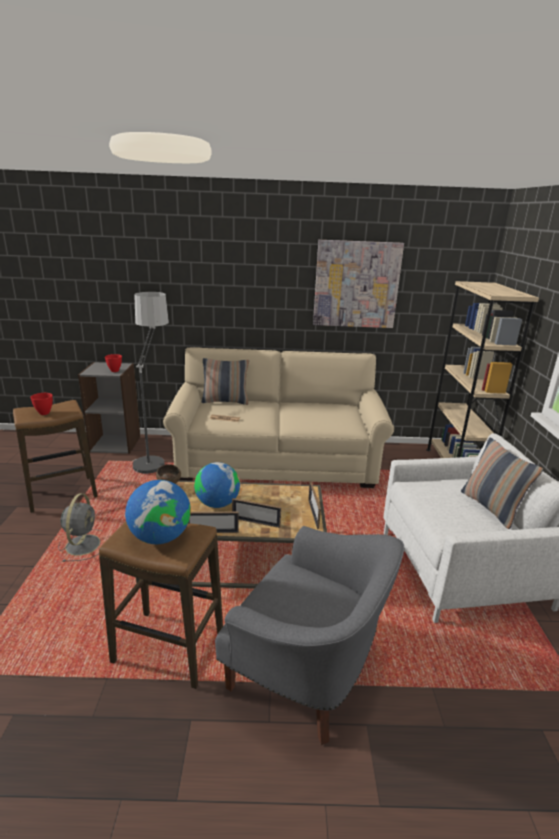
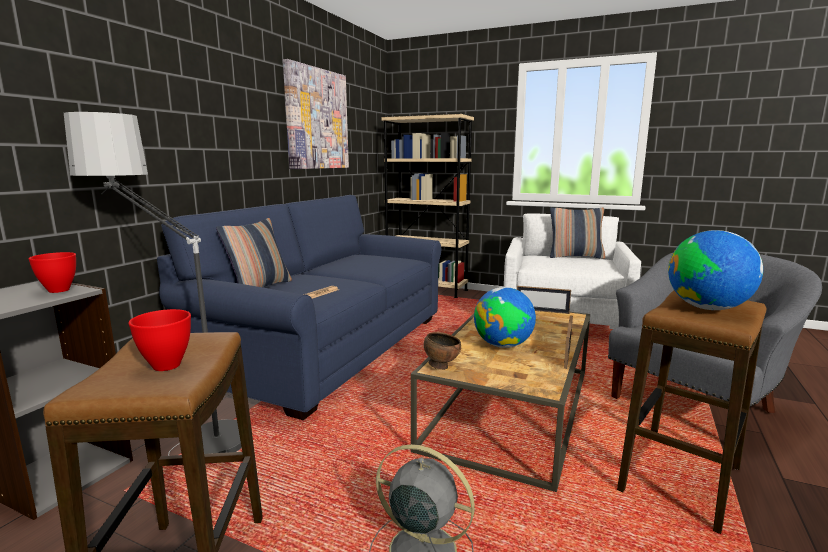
camera: 65 degrees left, 10 degrees down
beige sofa [163,347,394,488] -> blue sofa [157,195,442,420]
picture frame [232,498,281,528] -> none

